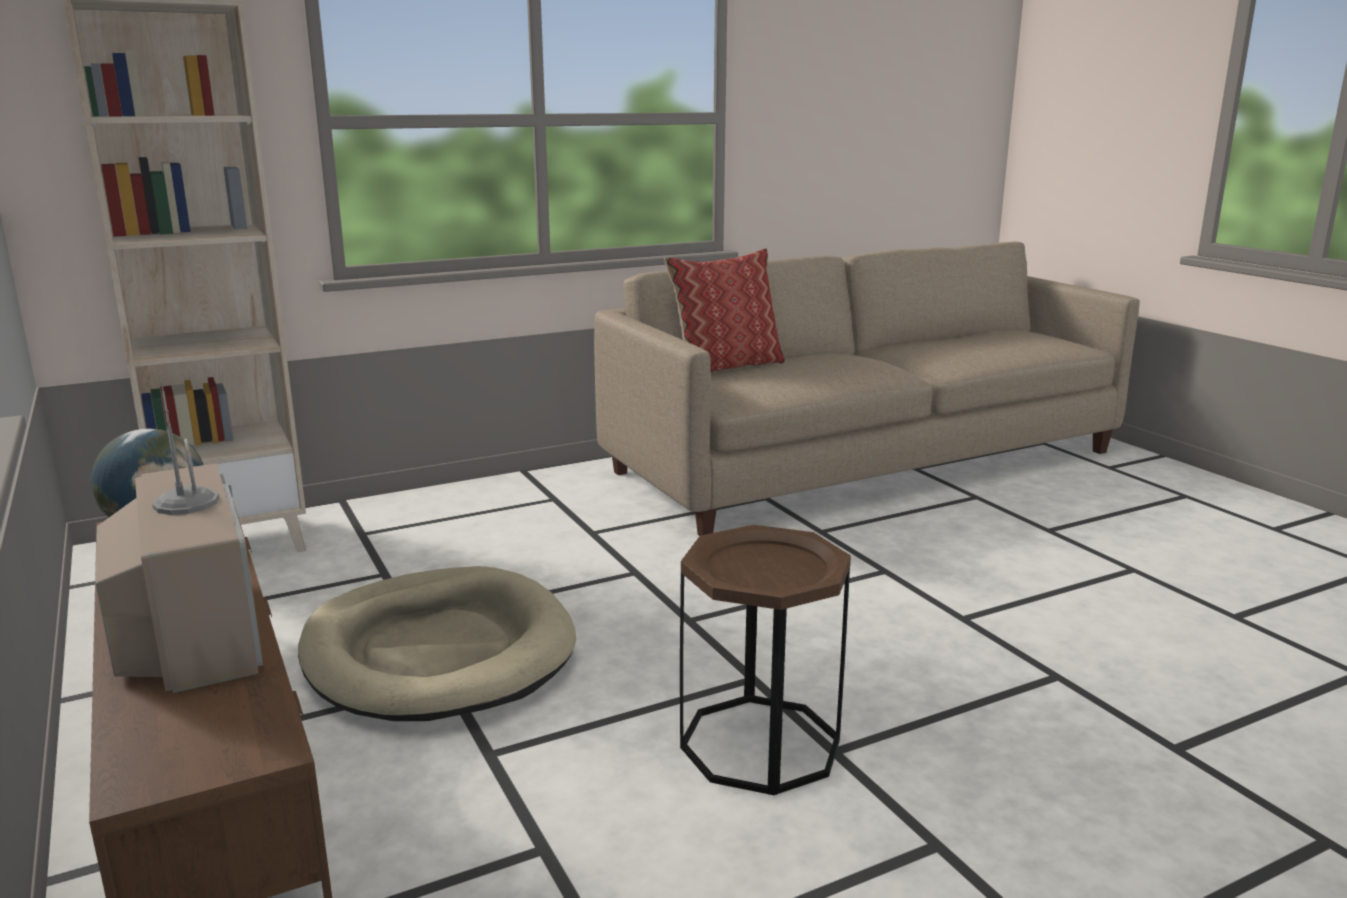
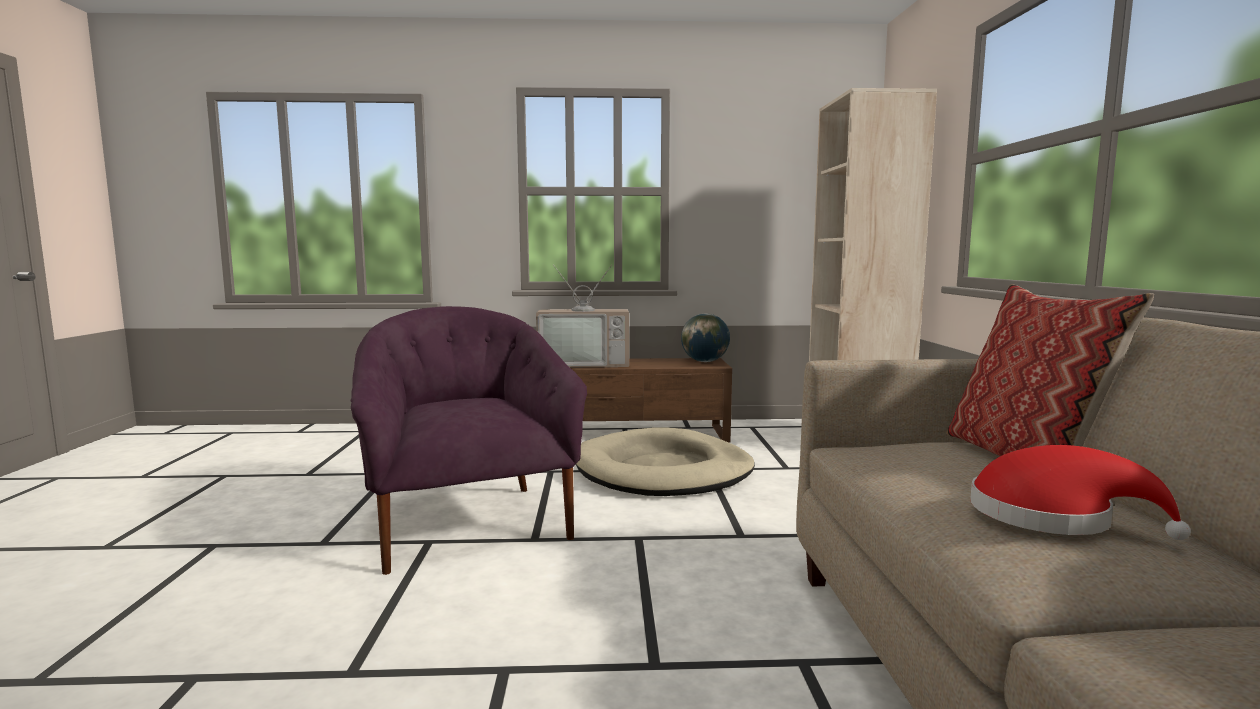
camera: 115 degrees right, 10 degrees down
brown side table [680,525,851,795] -> purple armchair [350,306,587,575]
none -> red hat [970,445,1191,540]

